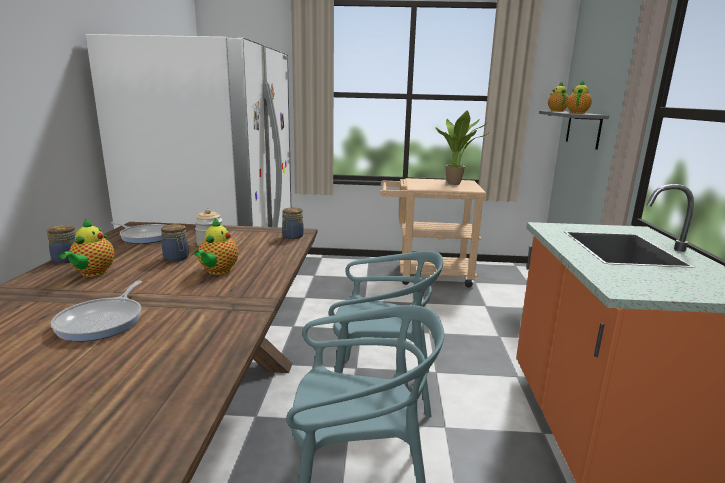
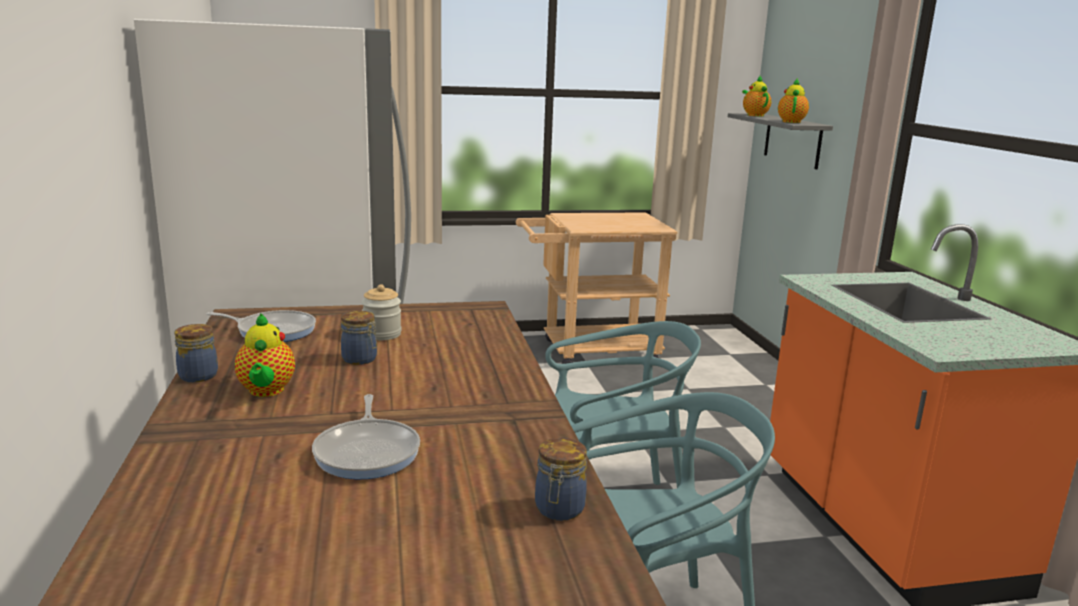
camera: 15 degrees left, 0 degrees up
teapot [194,218,238,275] -> none
jar [282,208,304,239] -> jar moved to [535,438,587,521]
potted plant [436,111,488,185] -> none

